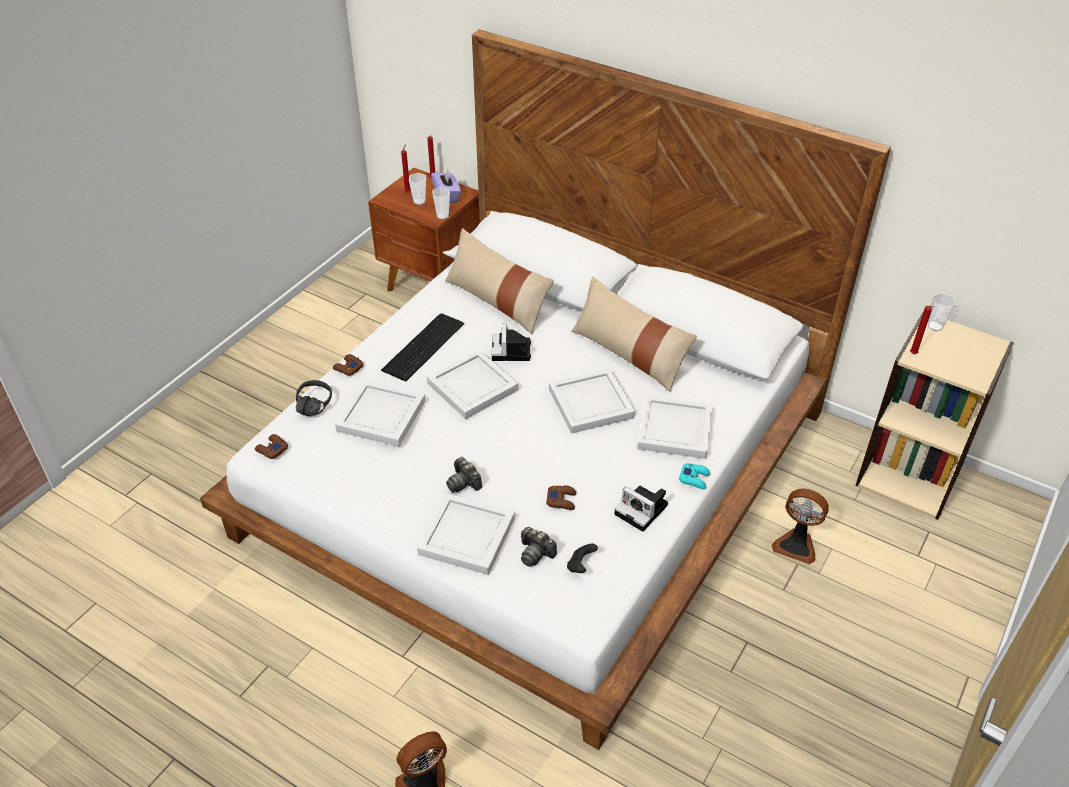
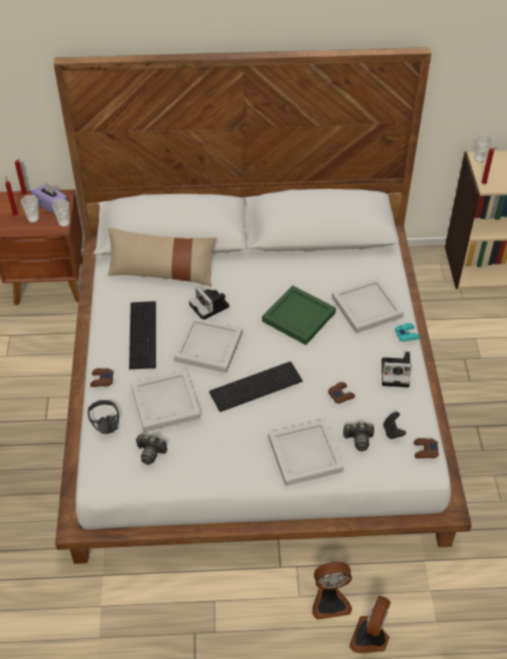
camera: 35 degrees left, 5 degrees up
brown game controller [255,434,288,459] -> brown game controller moved to [414,438,439,458]
camera [446,457,482,492] -> camera moved to [136,434,167,465]
white tray [549,368,635,434] -> green tray [262,285,336,345]
beige pillow [572,277,697,392] -> none
fan [772,488,829,564] -> fan moved to [312,562,352,620]
none -> keyboard [209,361,302,412]

